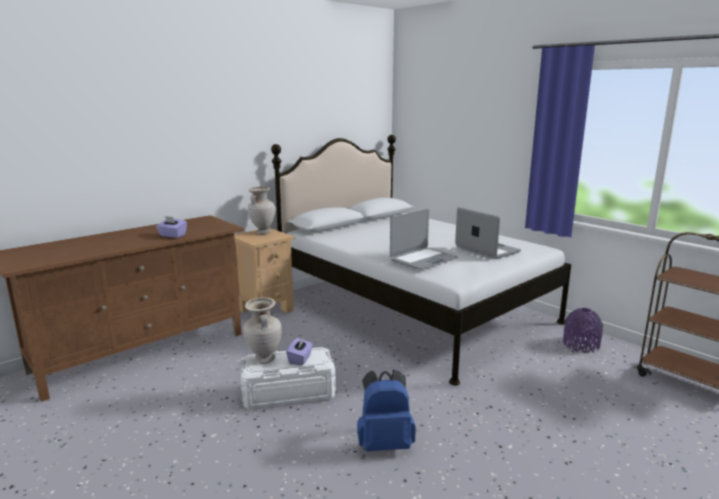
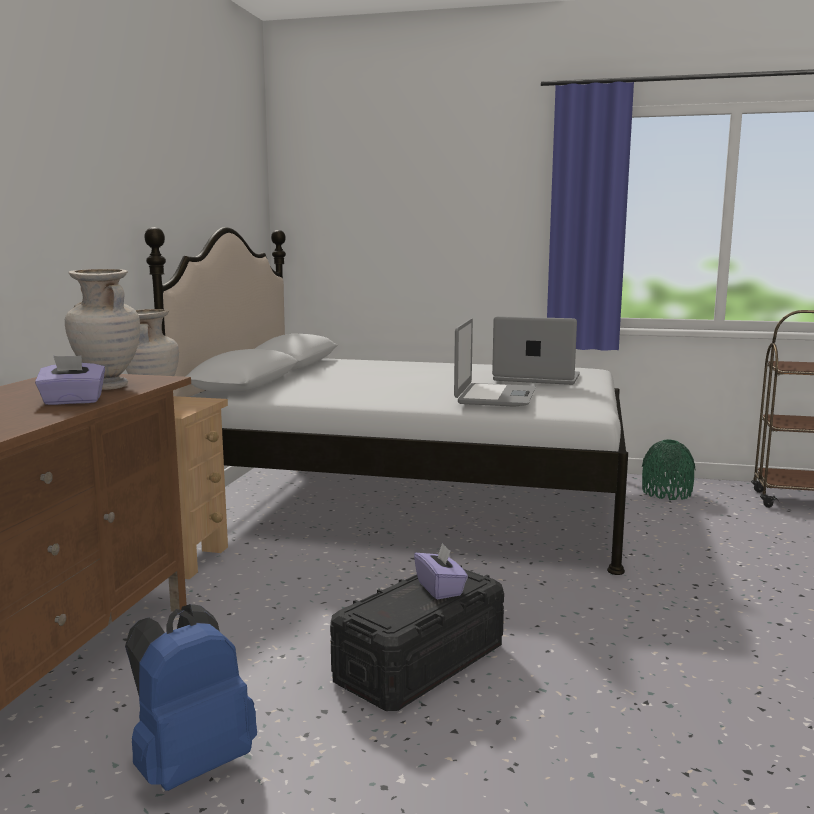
camera: 35 degrees left, 5 degrees down
white storage box [241,347,336,409] -> black storage box [330,565,504,711]
beige vase [243,297,282,364] -> beige vase moved to [65,269,140,390]
blue backpack [357,369,416,451] -> blue backpack moved to [125,604,257,791]
purple vase [563,308,603,353] -> green vase [642,440,696,500]

